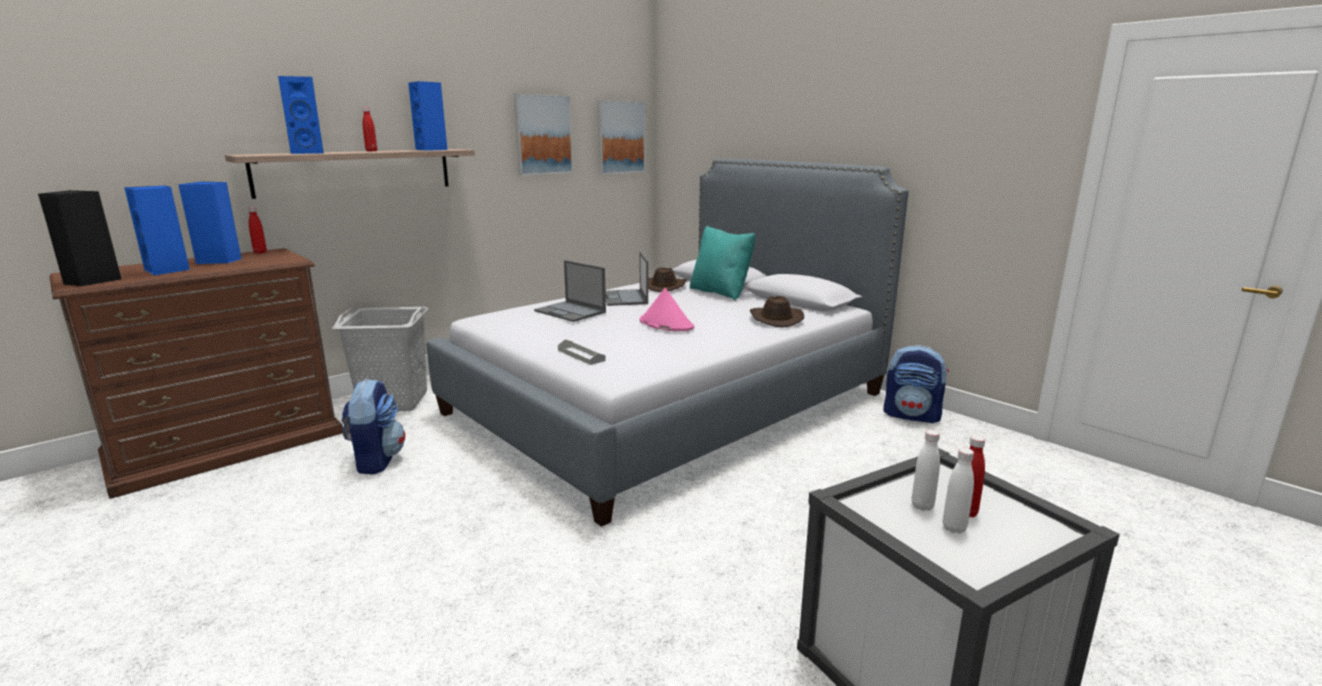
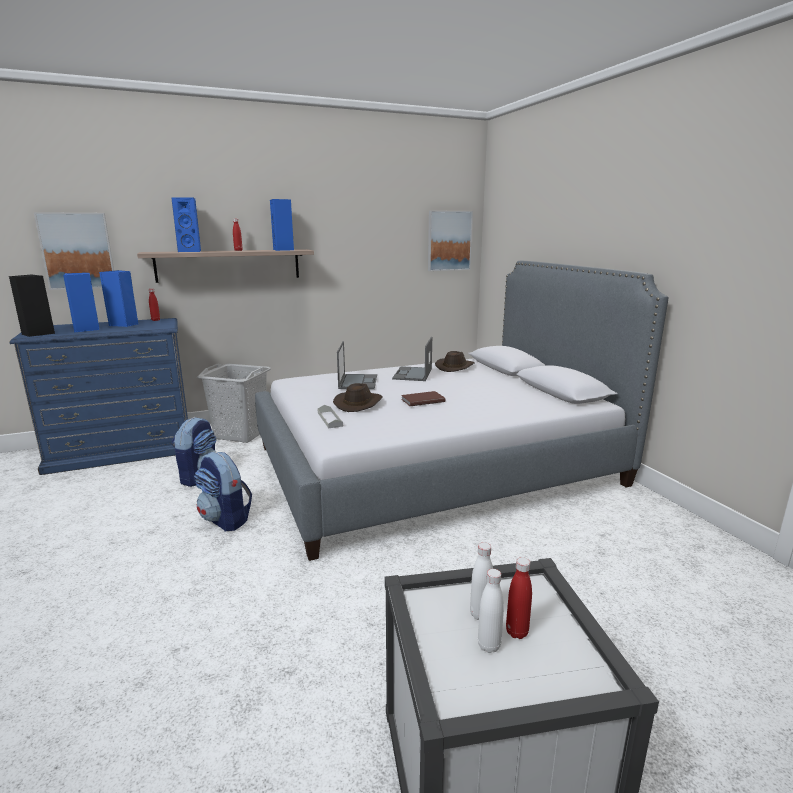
camera: 20 degrees right, 0 degrees up
brown dresser [50,248,343,498] -> blue dresser [9,318,188,475]
picture [513,94,573,176] -> picture moved to [34,212,114,290]
laptop [534,260,606,322] -> laptop turned 150 degrees counterclockwise [337,341,377,389]
pink hat [640,288,694,331] -> brown book [401,391,445,406]
turquoise pillow [690,226,755,301] -> none
brown hat [750,296,804,328] -> brown hat moved to [333,383,383,412]
backpack [883,345,949,423] -> backpack moved to [194,451,252,531]

